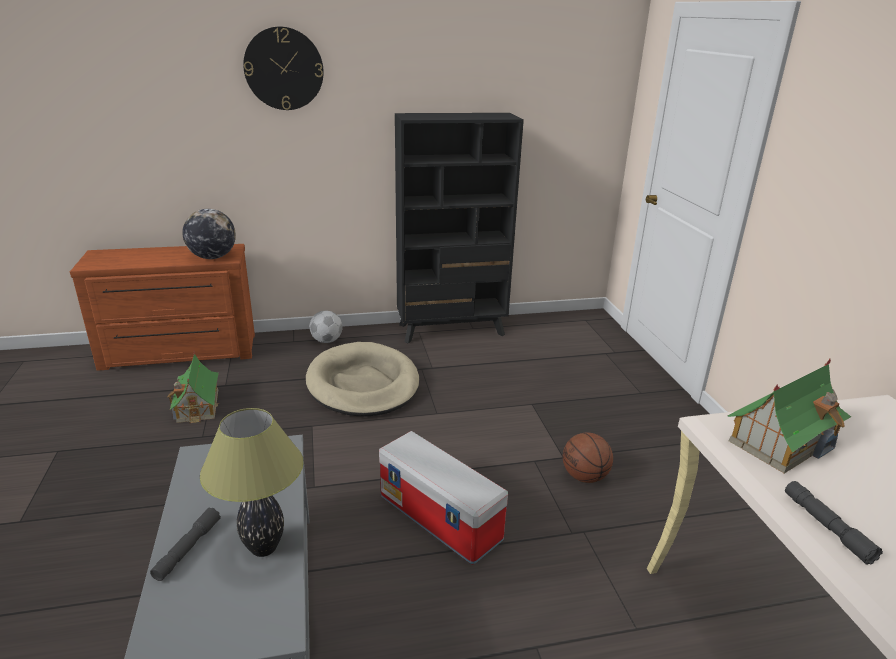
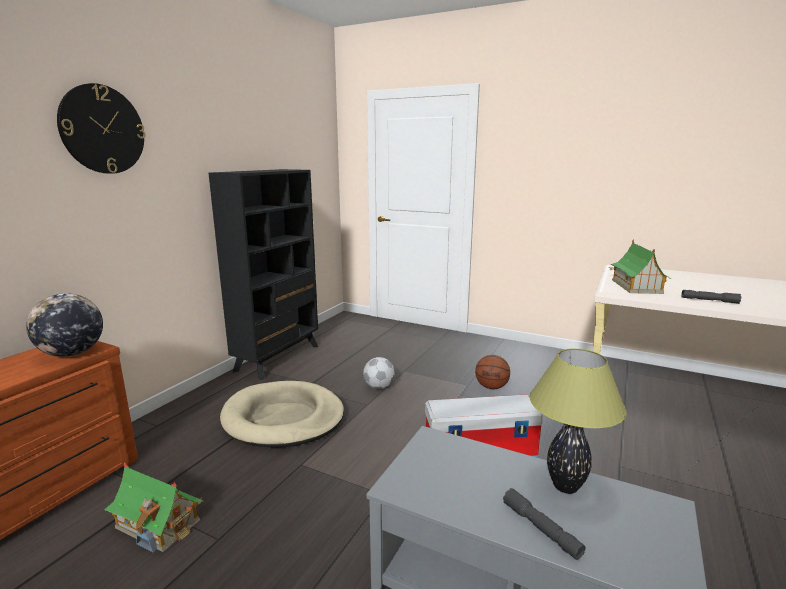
camera: 50 degrees left, 10 degrees down
football [309,311,343,343] -> football moved to [363,357,395,389]

